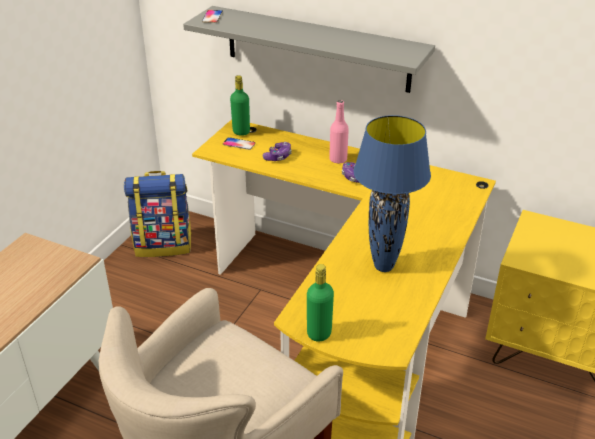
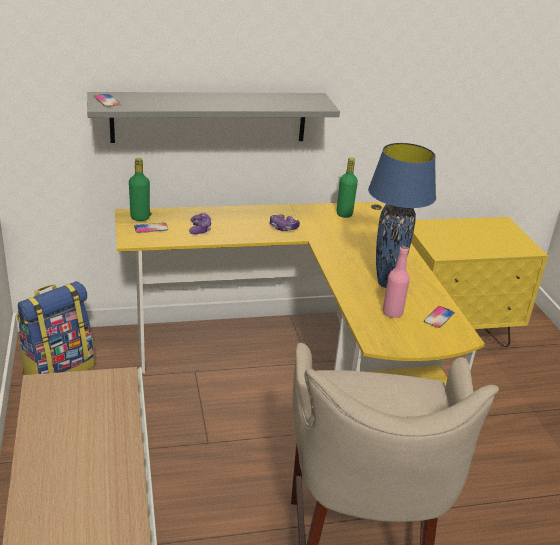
camera: 40 degrees left, 5 degrees down
green bottle [307,264,334,341] -> green bottle moved to [337,158,358,218]
pink bottle [329,100,349,164] -> pink bottle moved to [382,246,410,318]
none -> phone [424,306,455,328]

